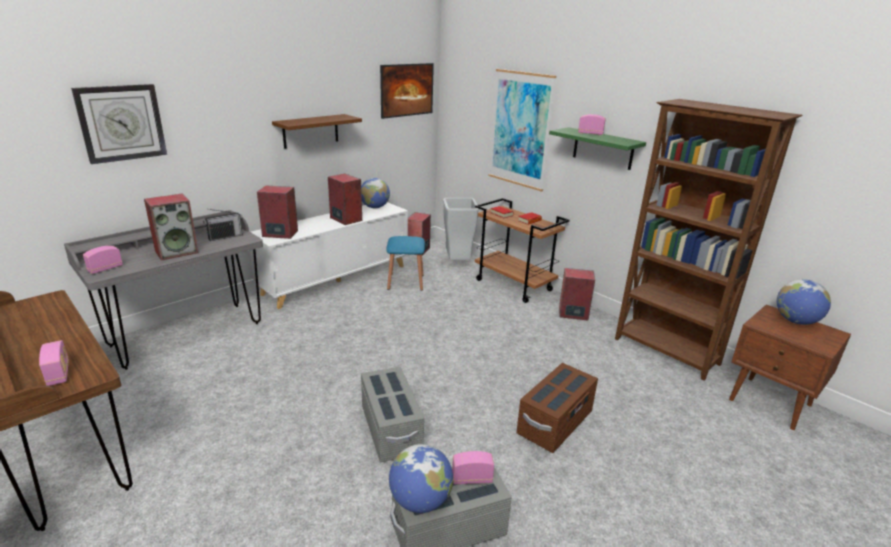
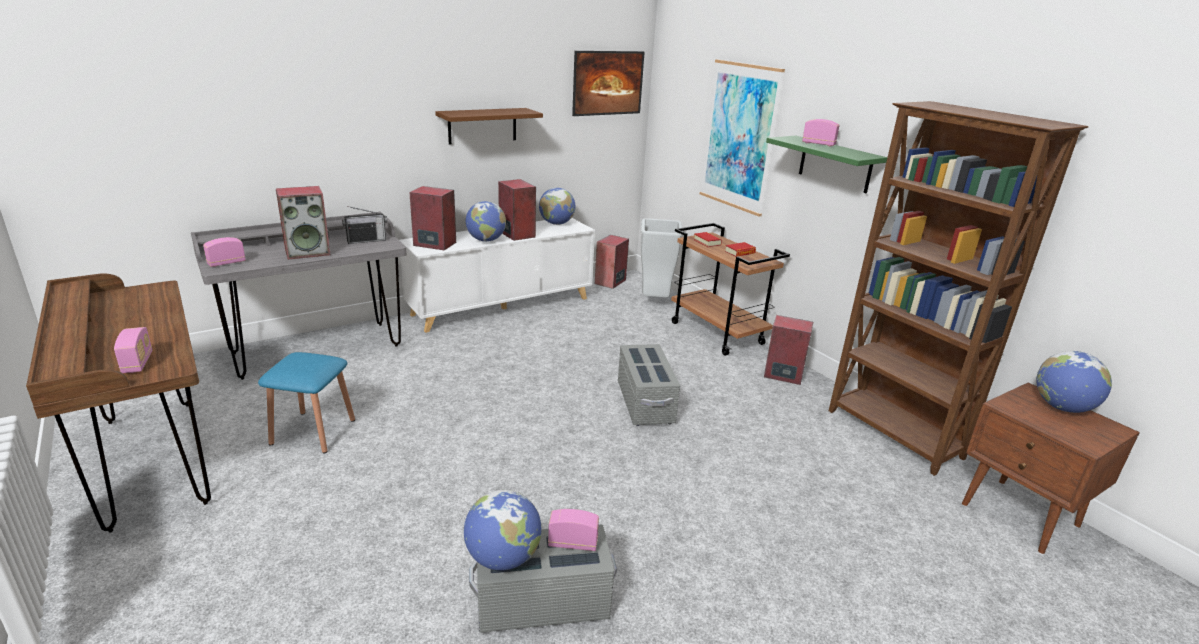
camera: 10 degrees right, 0 degrees up
wall clock [71,84,167,164] -> none
grey storage box [361,367,424,462] -> grey storage box moved to [618,344,680,426]
blue stool [386,236,425,291] -> blue stool moved to [258,352,355,453]
brown storage box [516,363,598,453] -> none
none -> globe [466,201,506,242]

